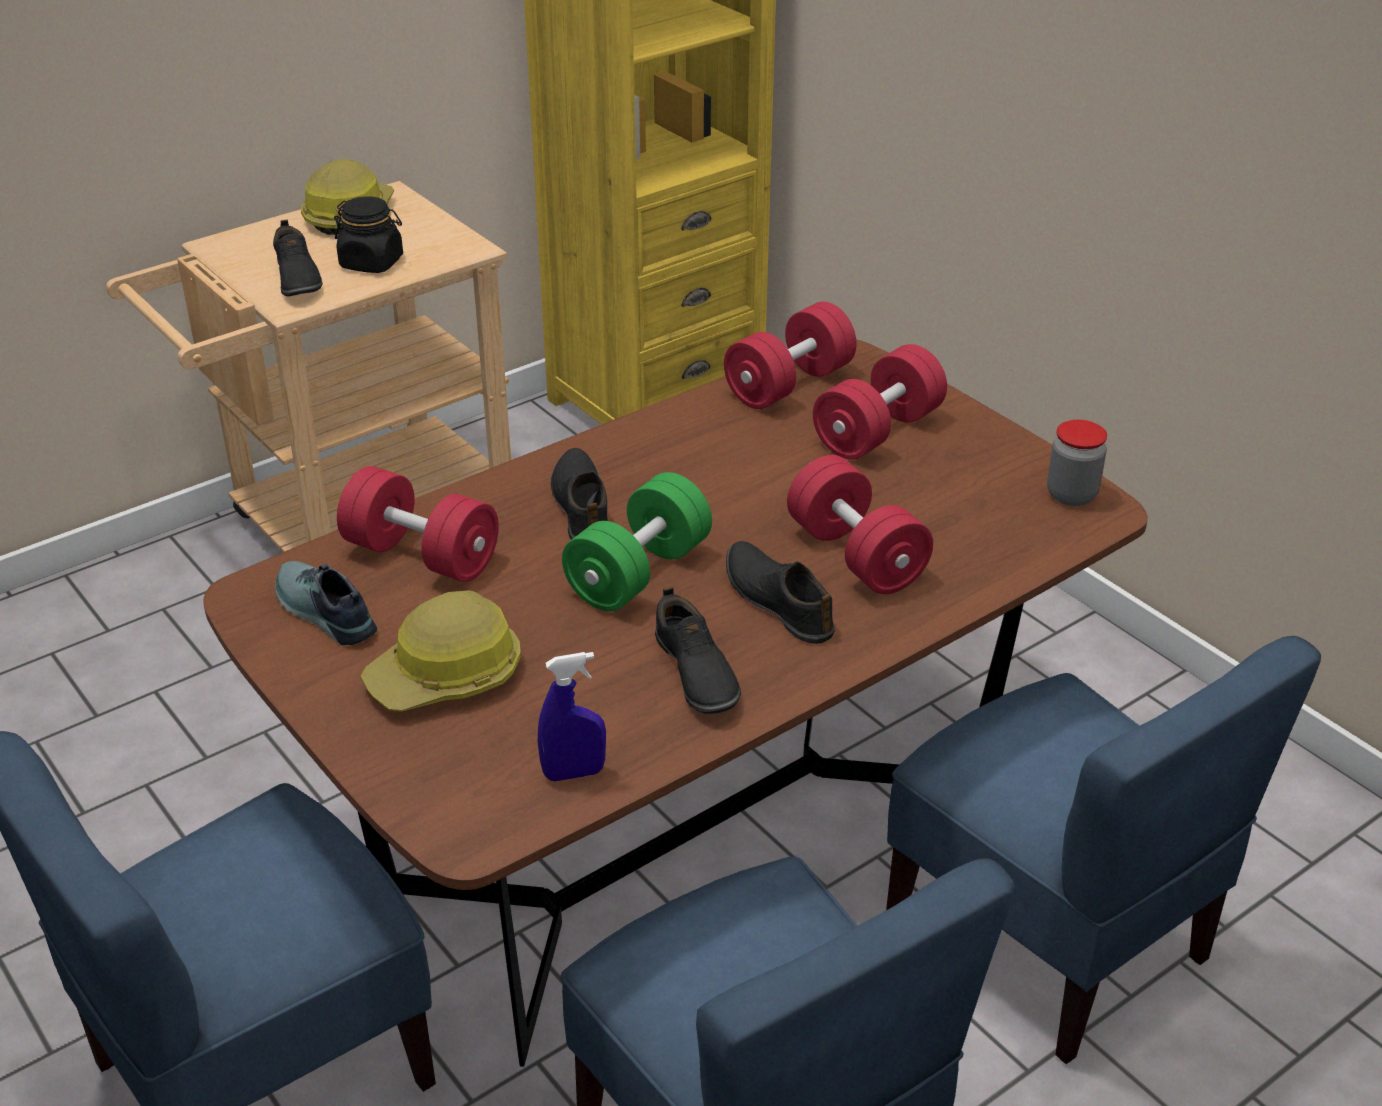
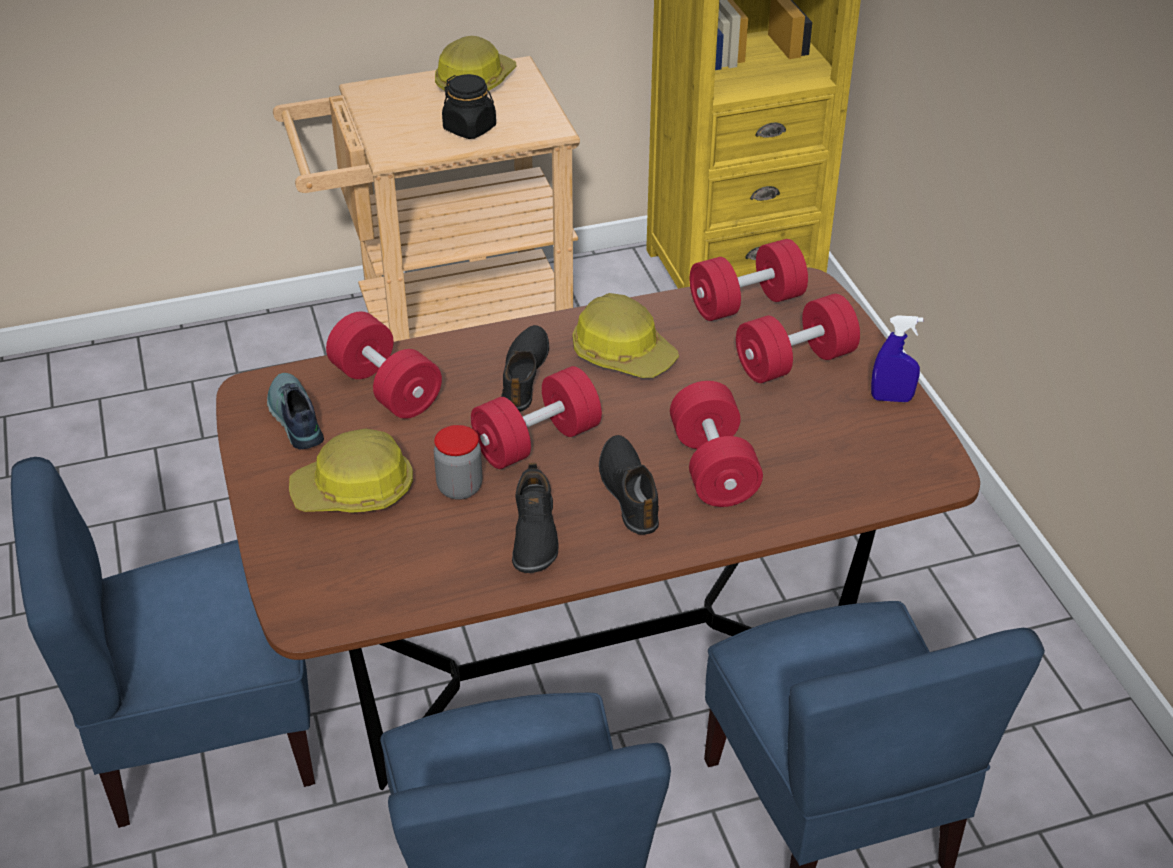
camera: 20 degrees right, 5 degrees up
black shoe [273,220,323,296] -> none
blue spray bottle [537,652,606,781] -> blue spray bottle moved to [871,315,923,402]
green dumbbell [562,472,712,611] -> red dumbbell [471,366,602,469]
jar [1047,420,1107,506] -> jar moved to [434,425,483,500]
none -> hard hat [573,293,679,378]

